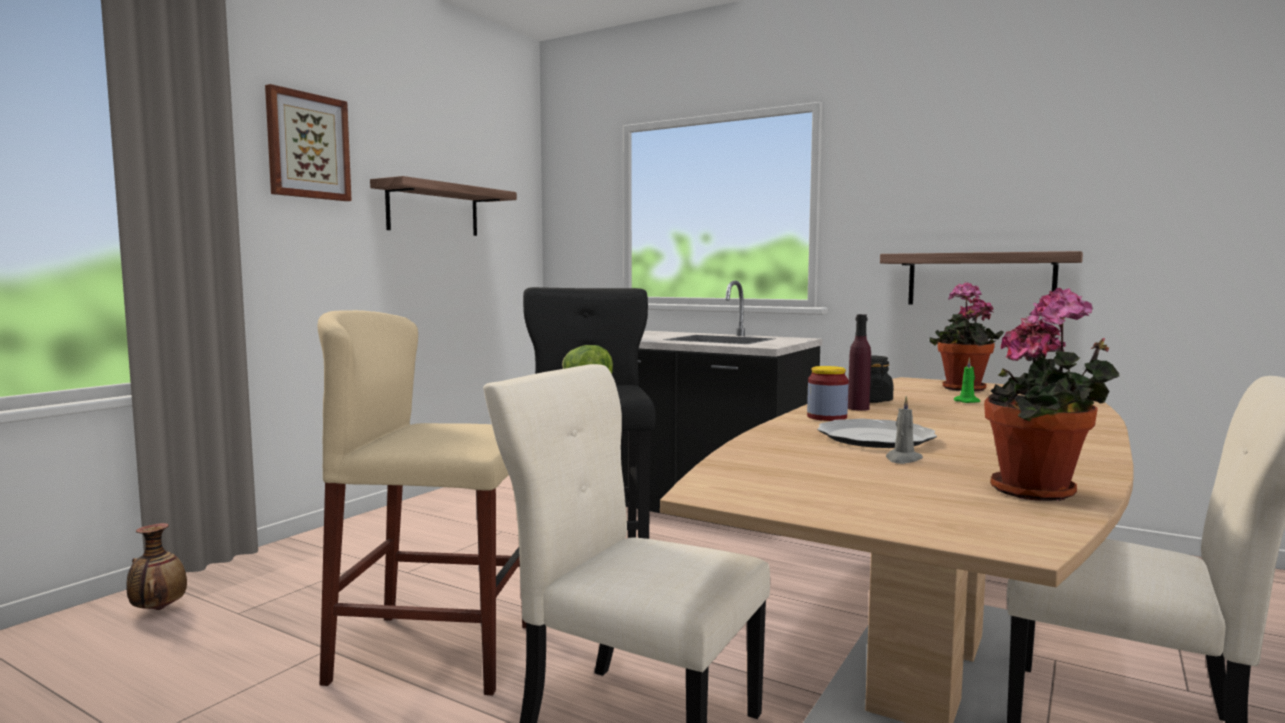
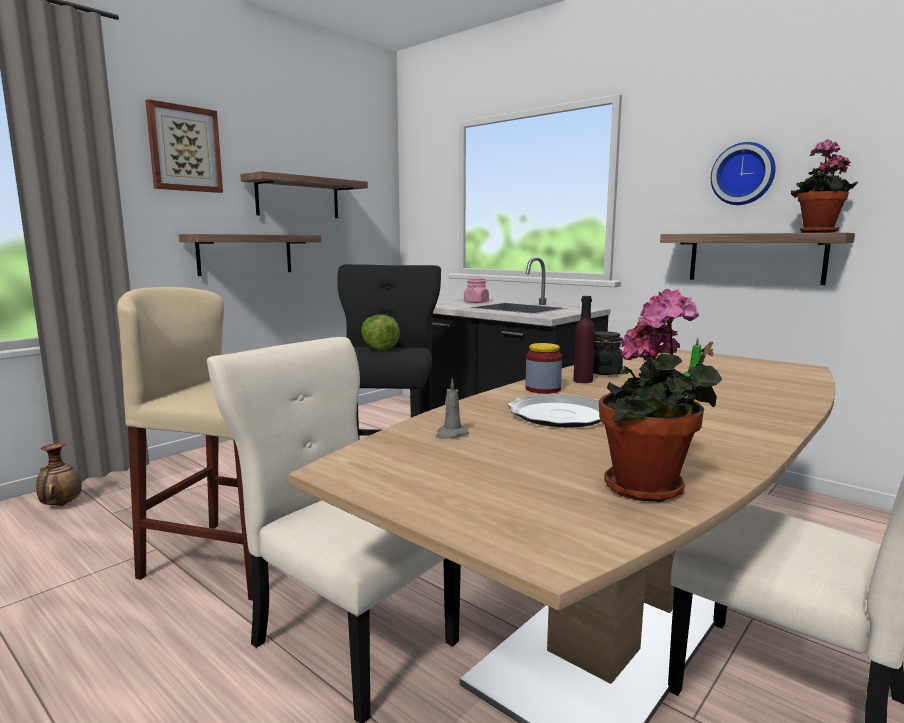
camera: 10 degrees right, 5 degrees up
grey candle [886,396,923,464] -> grey candle moved to [436,378,469,439]
potted plant [930,282,1004,391] -> potted plant moved to [791,139,858,233]
none -> shelf [179,234,321,276]
none -> pink jar [464,278,489,303]
none -> wall clock [711,142,775,205]

